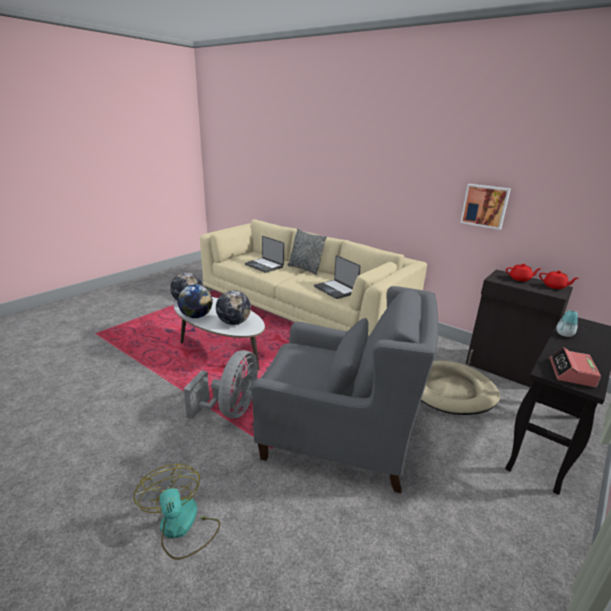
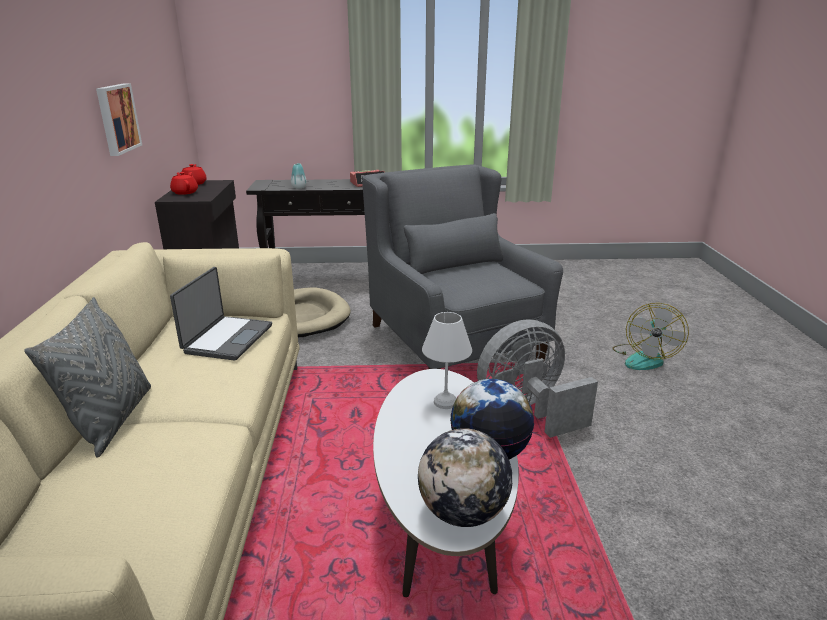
camera: 130 degrees left, 0 degrees up
globe [216,290,251,325] -> white table lamp [422,312,472,409]
laptop [245,236,284,273] -> none

